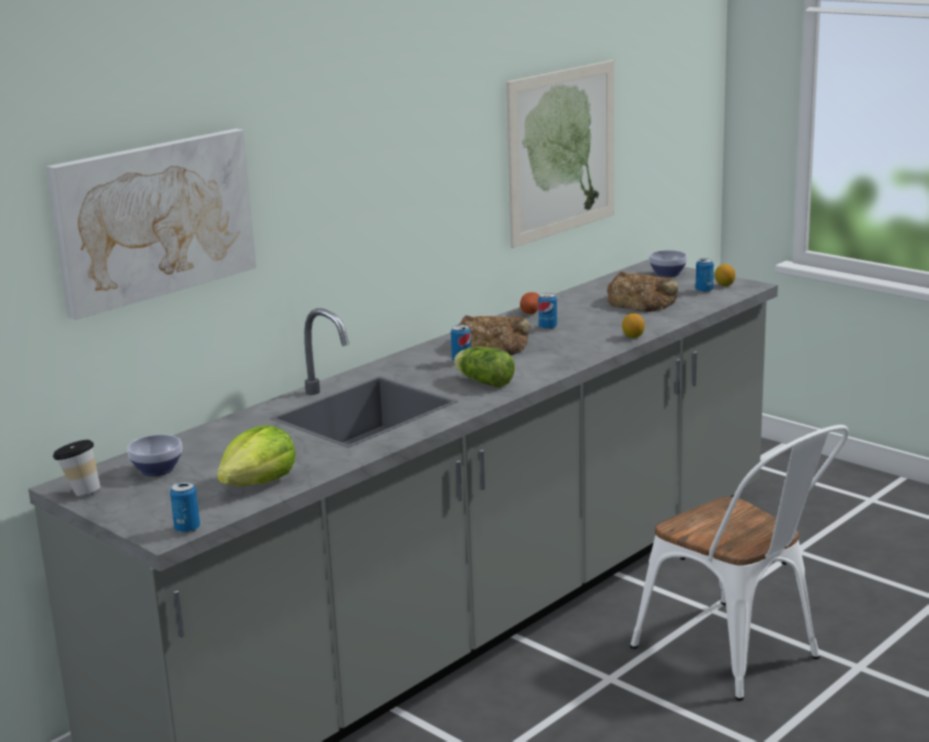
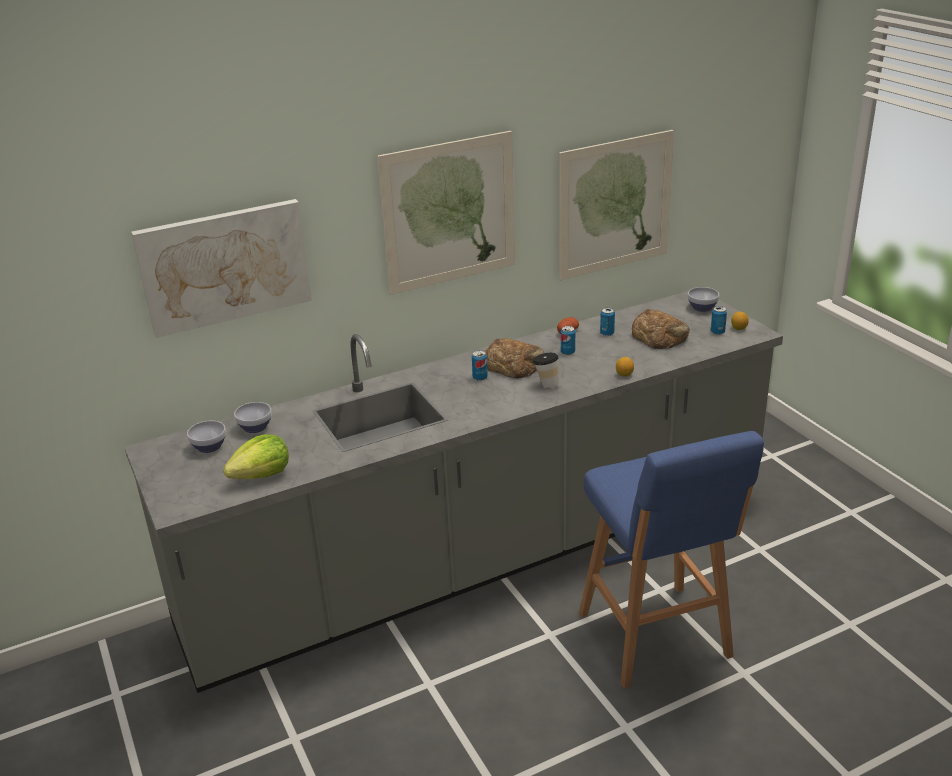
camera: 20 degrees right, 10 degrees up
cup [53,440,100,496] -> cup moved to [532,353,559,388]
can [170,481,200,533] -> can moved to [600,308,615,336]
lettuce [454,347,515,387] -> none
white chair [630,425,849,701] -> blue stool [579,431,764,688]
none -> bowl [234,402,272,433]
none -> picture [377,131,515,295]

